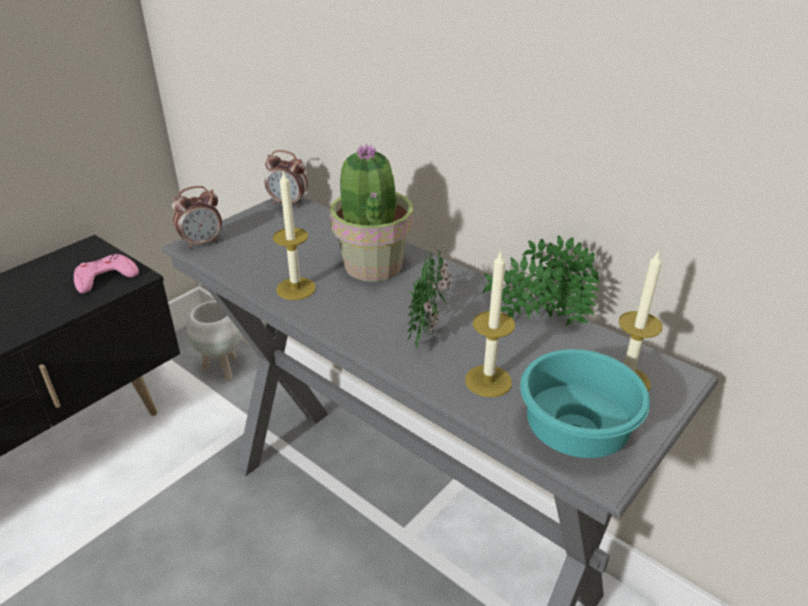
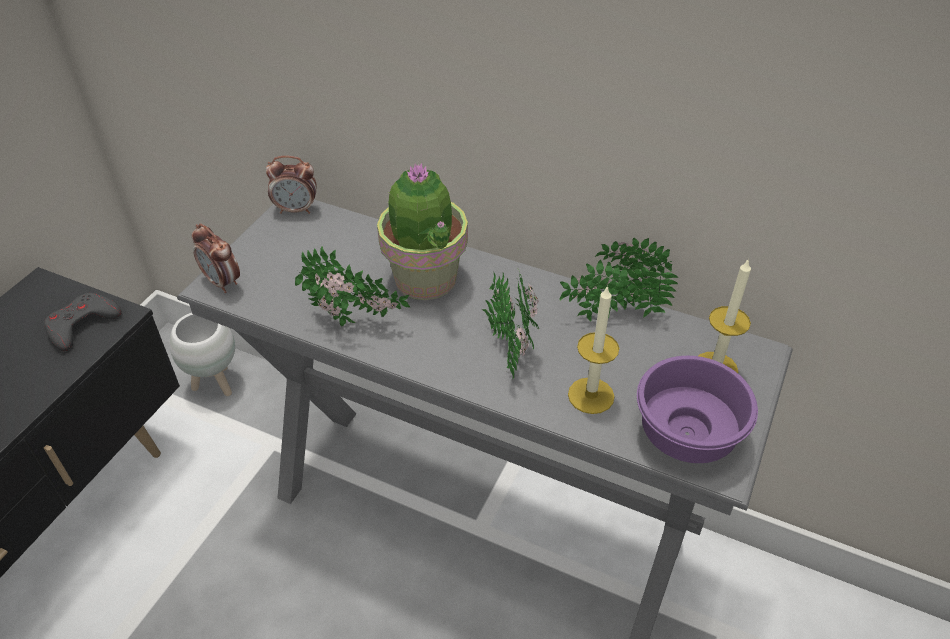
camera: 15 degrees left, 10 degrees up
pink game controller [74,254,139,293] -> grey game controller [44,293,122,351]
alarm clock [172,186,222,249] -> alarm clock turned 90 degrees clockwise [192,224,240,293]
candle [273,170,316,300] -> potted plant [295,246,411,327]
turquoise bowl [520,349,650,458] -> purple bowl [637,356,758,463]

